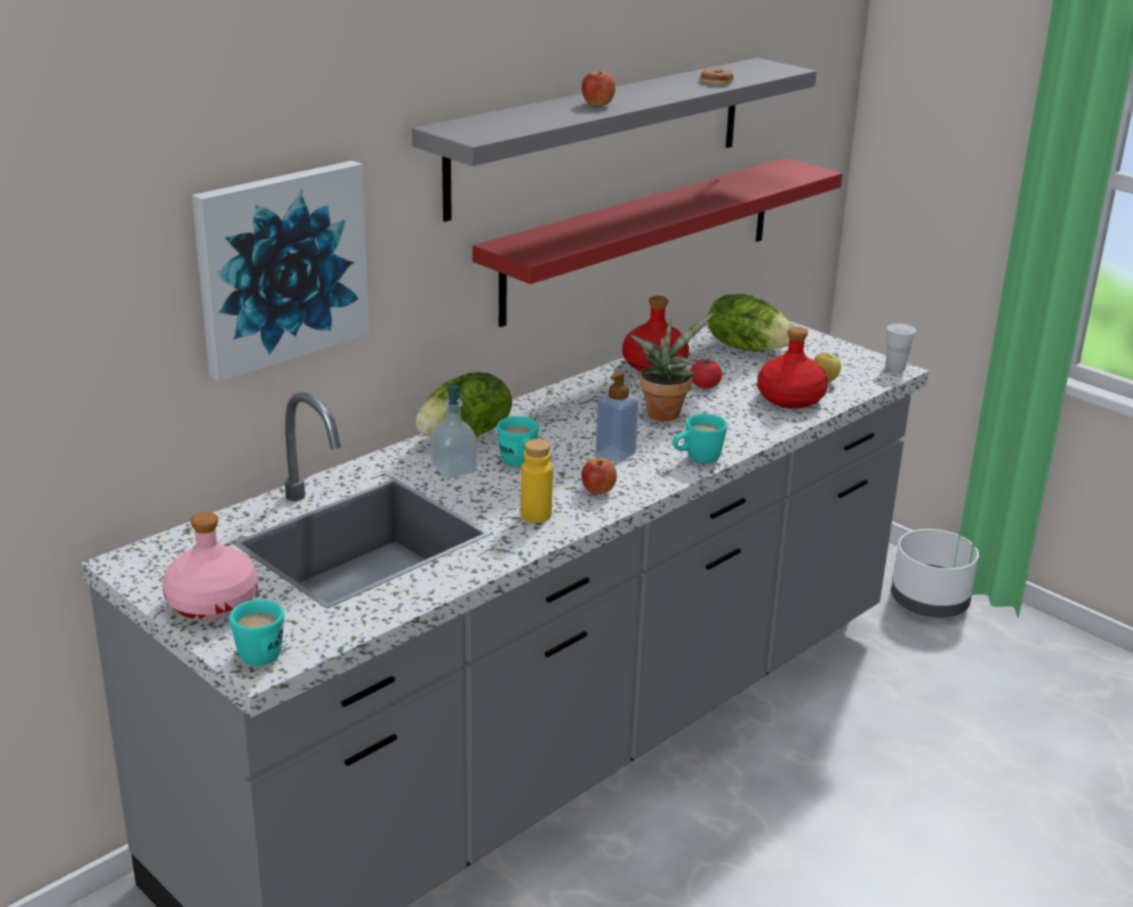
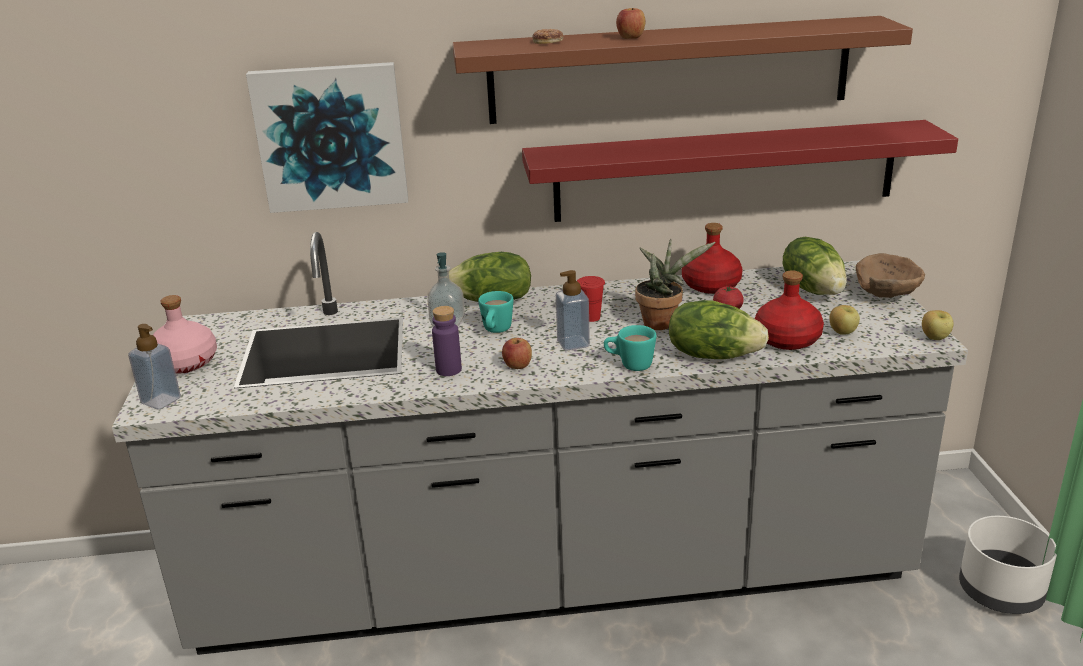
camera: 40 degrees right, 0 degrees up
turquoise mug [229,599,284,666] -> soap dispenser [128,324,181,409]
grey shelf [412,58,817,222] -> brown shelf [453,16,913,124]
yellow bottle [521,439,553,523] -> purple bottle [432,306,462,376]
donut [700,68,734,85] -> donut moved to [532,29,563,44]
white cup [886,324,917,371] -> apple [922,310,954,340]
none -> red cup [577,276,605,322]
none -> lettuce [669,300,769,359]
none -> brown bowl [856,253,925,298]

